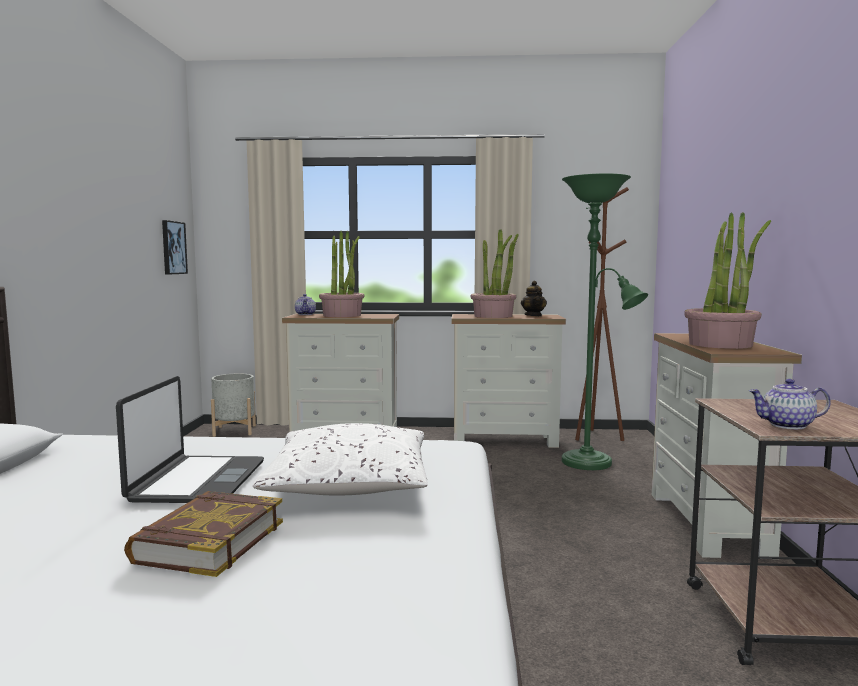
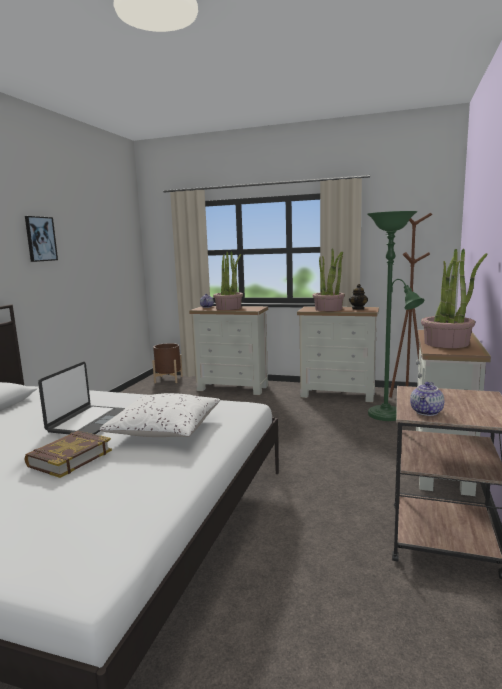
camera: 15 degrees right, 5 degrees up
picture [162,220,188,275] -> picture moved to [25,216,58,262]
grey planter [211,374,256,437] -> brown planter [152,343,183,383]
teapot [749,379,831,429] -> teapot turned 75 degrees counterclockwise [410,382,444,416]

